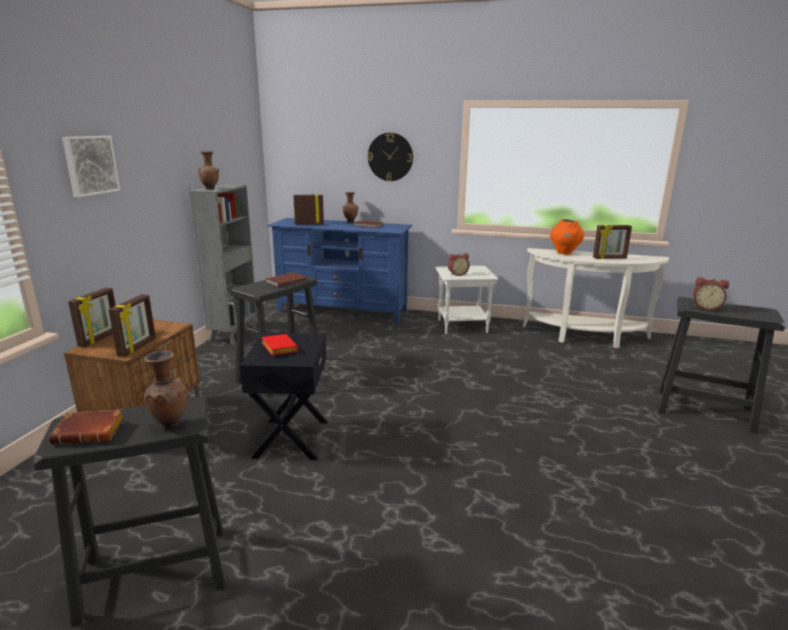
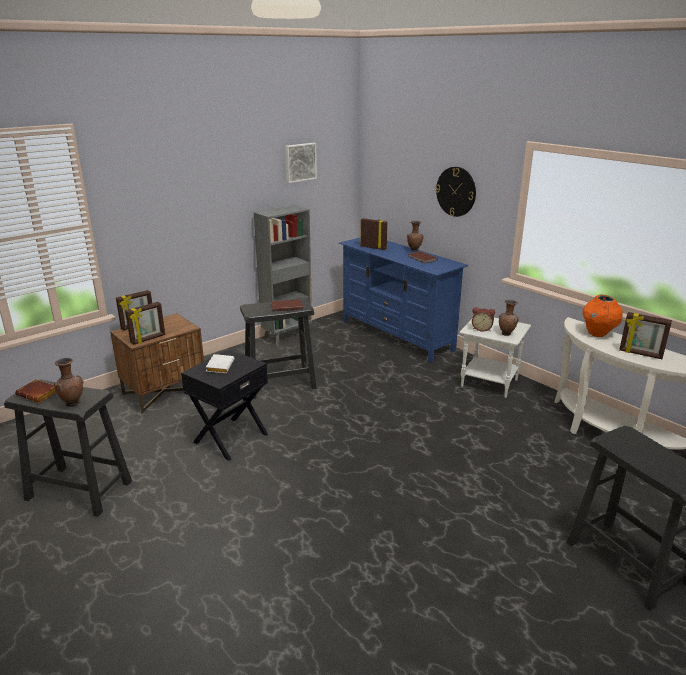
camera: 35 degrees right, 5 degrees up
picture [62,136,120,197] -> picture moved to [285,143,317,183]
brown vase [198,151,219,190] -> brown vase moved to [499,300,519,336]
red book [261,334,299,355] -> white book [206,354,234,373]
alarm clock [693,277,729,310] -> none

